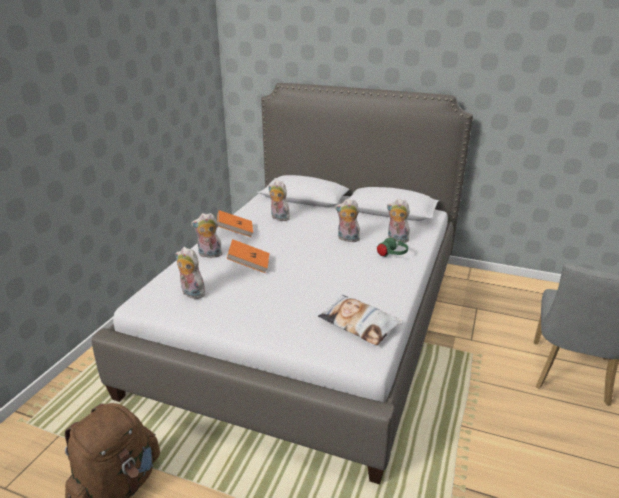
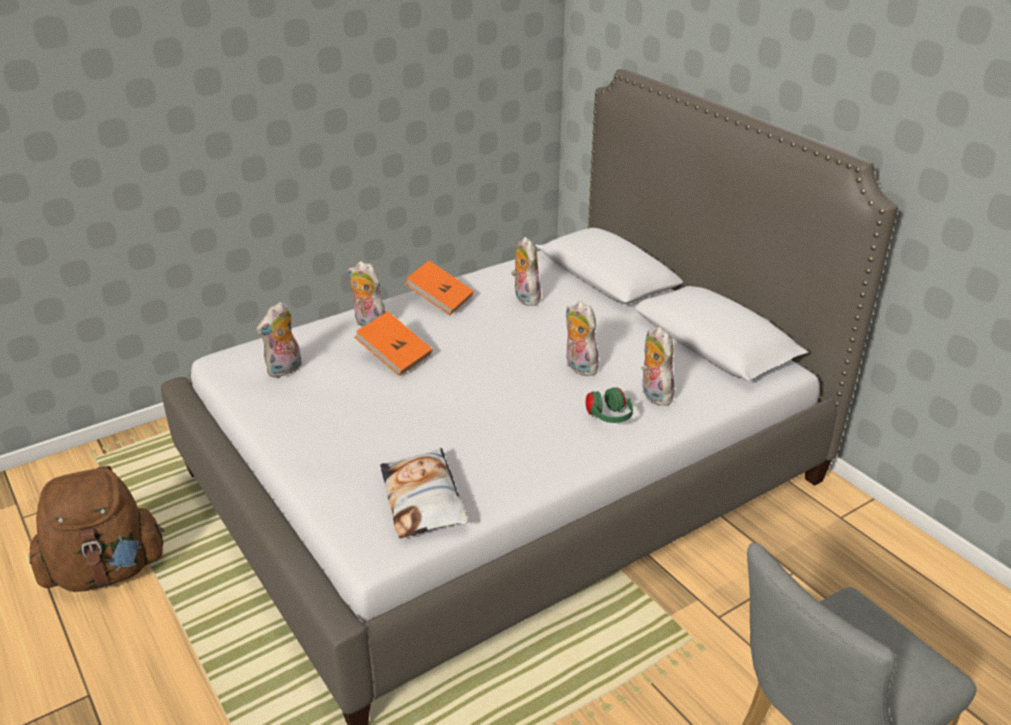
camera: 35 degrees right, 5 degrees up
plush toy [176,247,205,299] -> plush toy turned 120 degrees counterclockwise [256,302,302,378]

